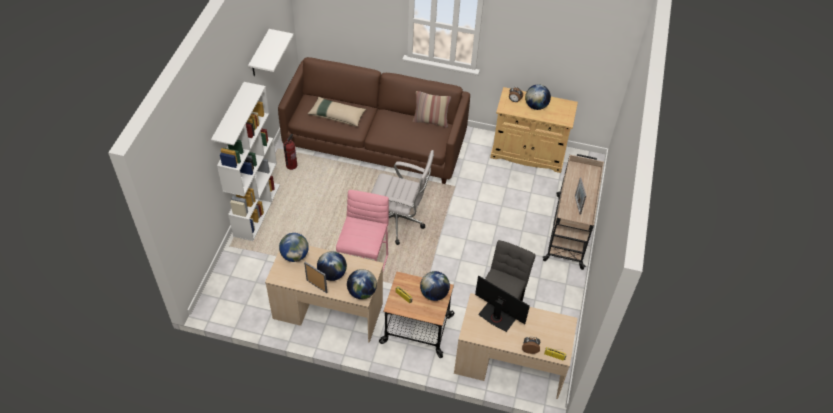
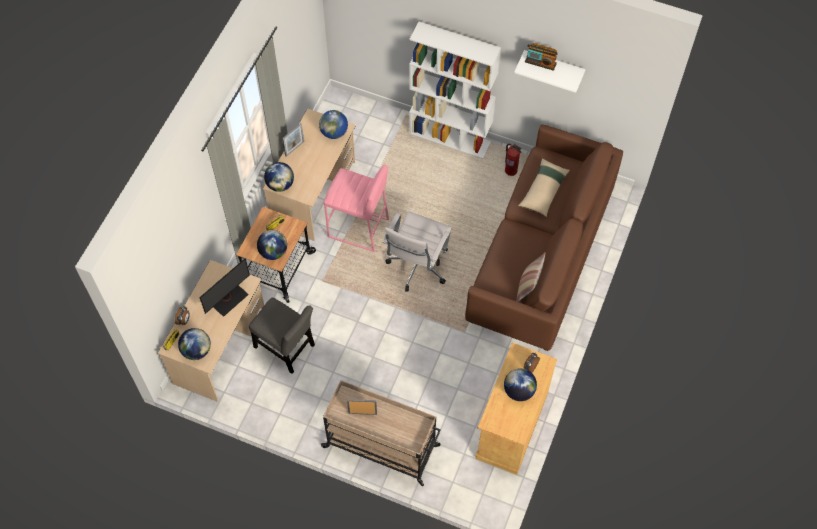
camera: 100 degrees right, 10 degrees up
globe [317,251,347,281] -> globe moved to [178,328,211,360]
none -> radio [525,43,558,71]

